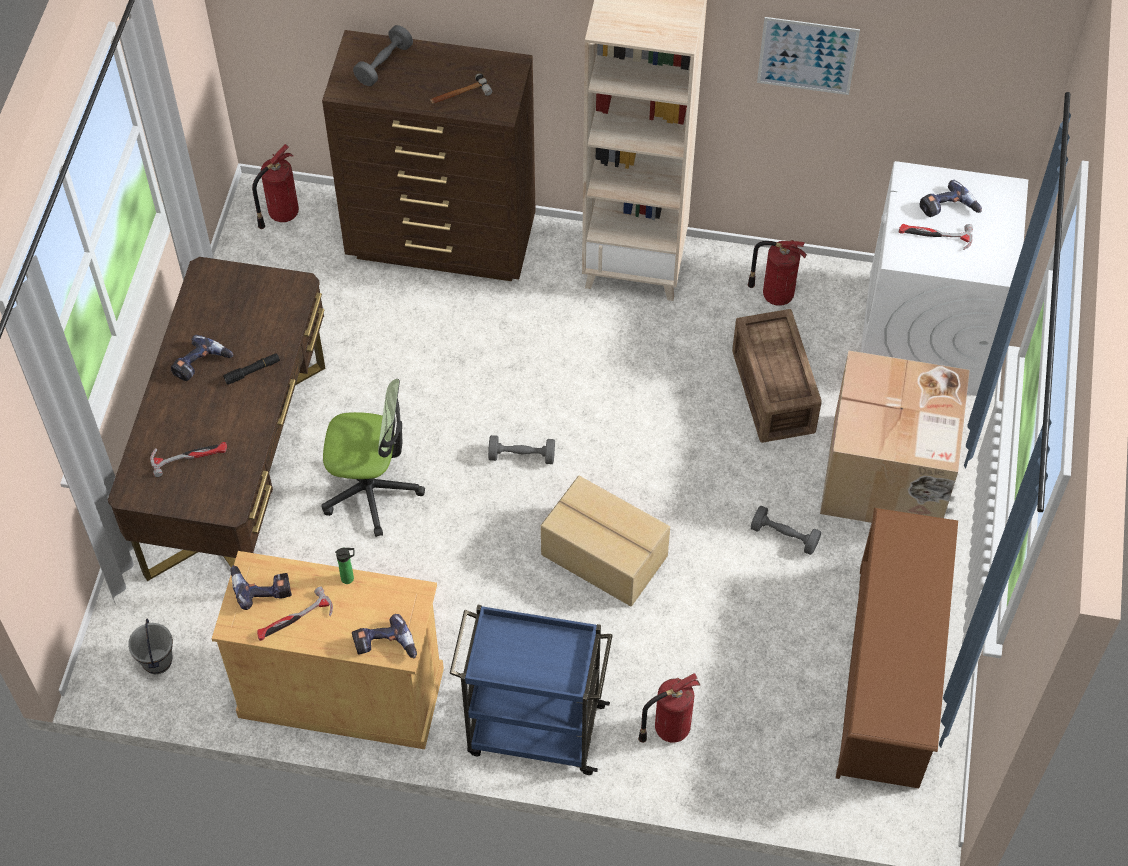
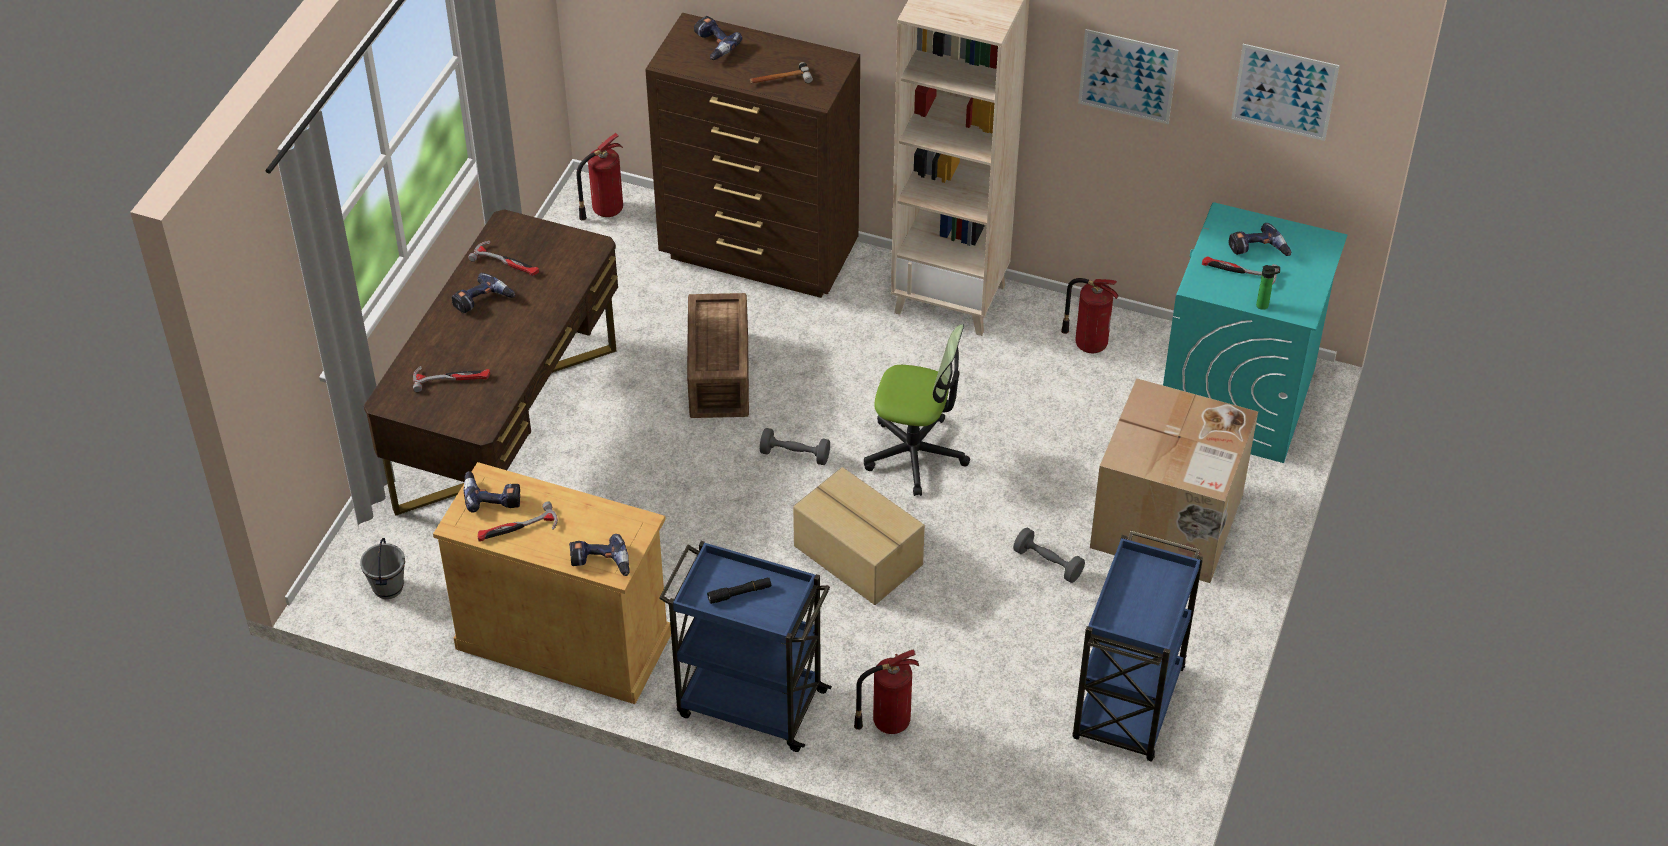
camera: 10 degrees right, 10 degrees down
black flashlight [223,353,280,385] -> black flashlight moved to [707,578,771,604]
office chair [321,379,425,537] -> office chair moved to [864,324,970,496]
bottle [335,548,354,584] -> bottle moved to [1256,265,1280,310]
grey dumbbell [353,25,413,86] -> power drill [694,16,742,60]
crate [732,309,822,443] -> crate moved to [687,293,749,418]
brown shoe rack [836,508,958,788] -> blue cart [1073,530,1203,762]
white washing machine [861,161,1028,396] -> turquoise washing machine [1163,202,1347,463]
none -> hammer [468,241,539,276]
none -> picture [1231,44,1340,141]

